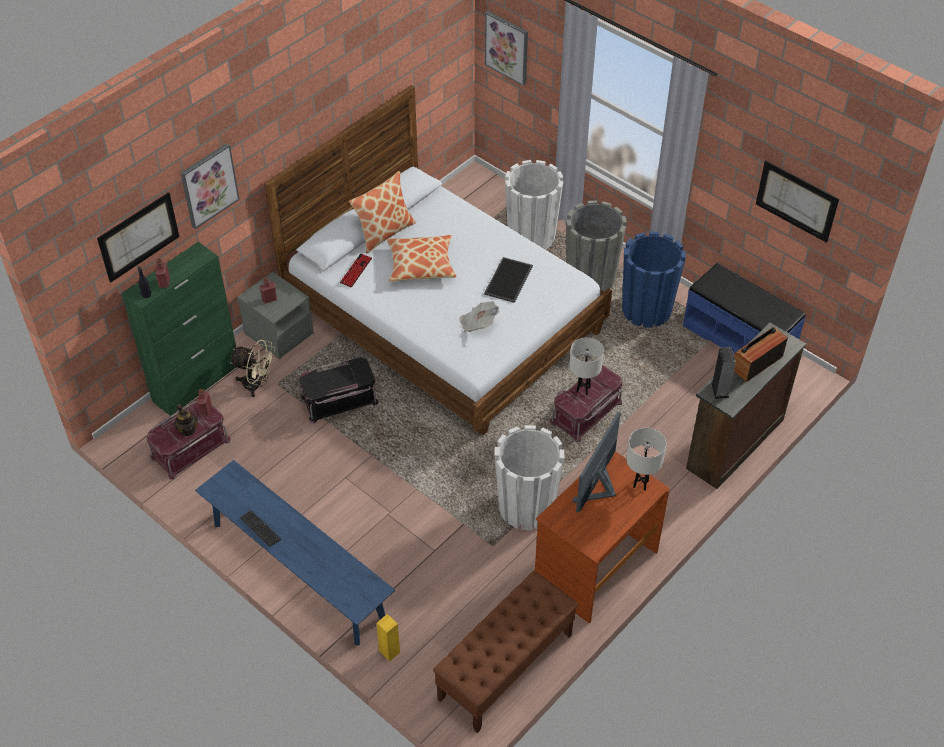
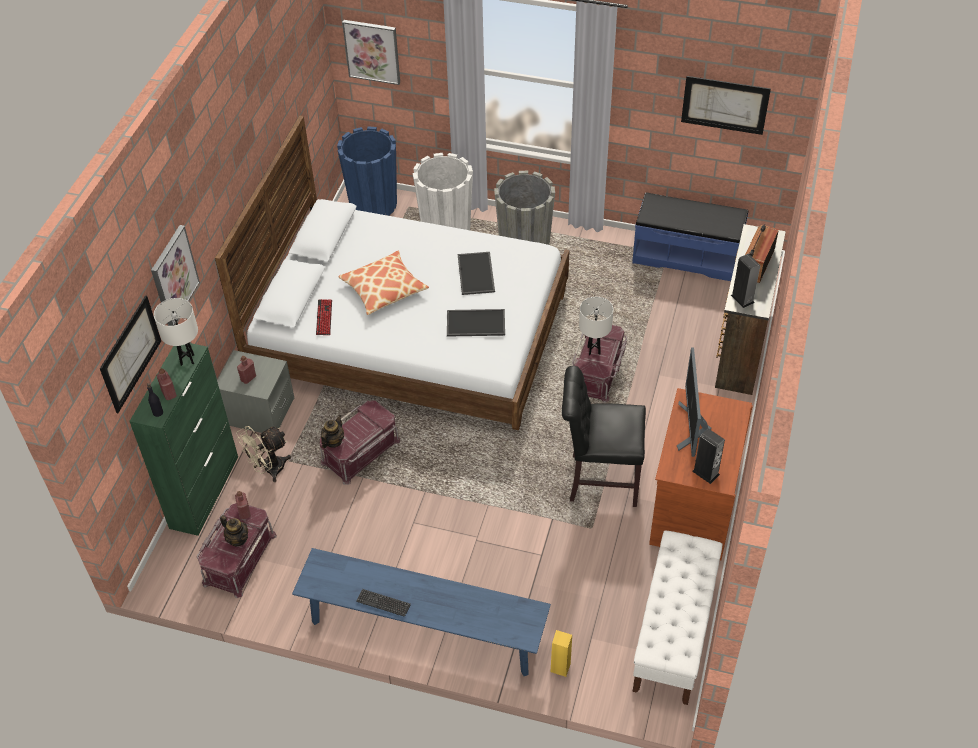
camera: 25 degrees left, 0 degrees up
beige fan [230,340,275,397] -> beige fan turned 150 degrees clockwise [236,426,291,482]
black storage box [299,357,379,424] -> red storage box [320,401,400,485]
pillow [349,171,416,253] -> none
brown bench [433,571,578,733] -> white bench [633,530,722,705]
newspaper [459,301,499,333] -> tray [447,309,505,337]
white planter [495,425,564,530] -> black chair [562,366,646,507]
blue planter [622,231,686,328] -> blue planter moved to [337,127,397,216]
white table lamp [626,428,667,491] -> white table lamp moved to [154,298,198,366]
none -> teapot [321,415,344,448]
none -> speaker [692,428,725,484]

